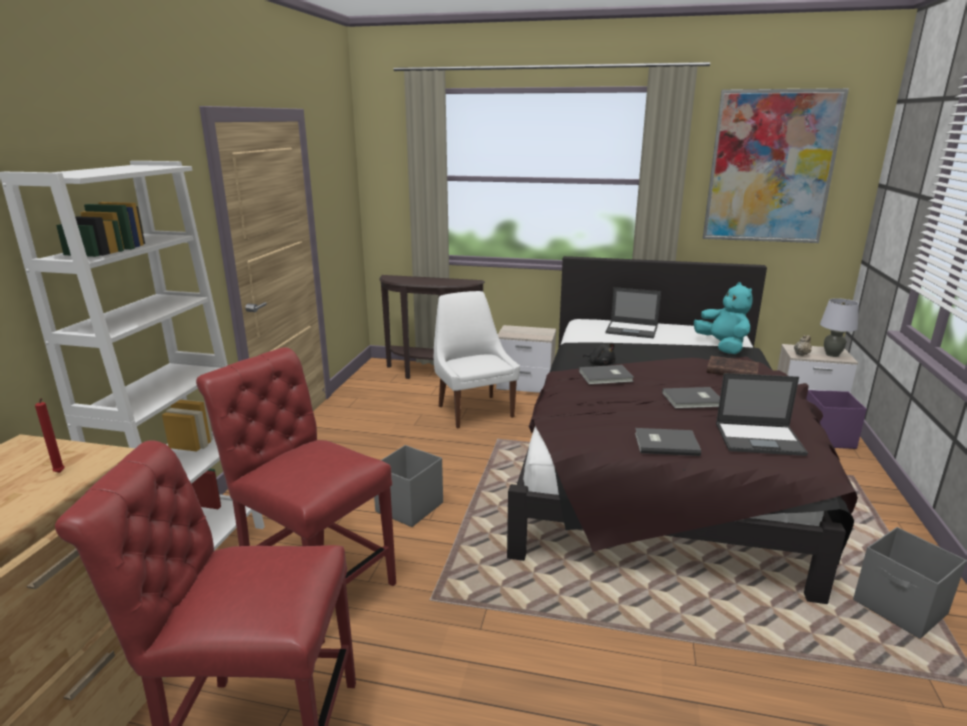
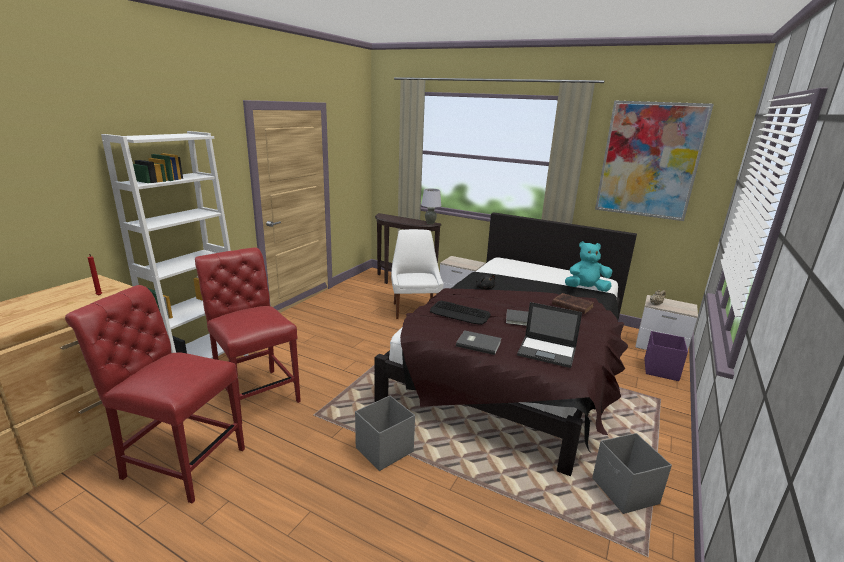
camera: 15 degrees right, 0 degrees up
grey storage box [374,445,443,527] -> grey storage box moved to [355,396,415,471]
grey book [579,365,634,385] -> none
laptop [605,287,661,339] -> none
turquoise plush toy [694,282,753,354] -> turquoise plush toy turned 90 degrees counterclockwise [565,241,612,292]
grey table lamp [820,298,859,357] -> grey table lamp moved to [421,188,442,224]
none -> keyboard [430,301,491,325]

